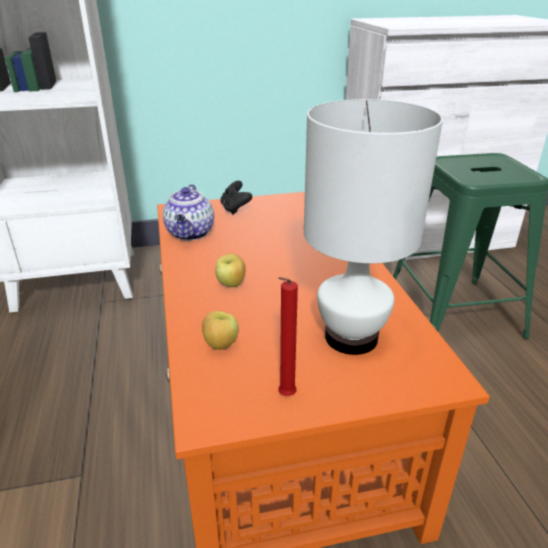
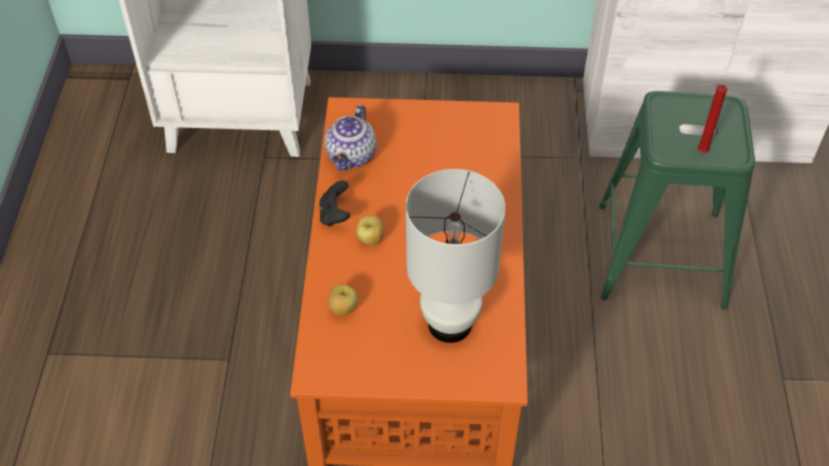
camera: 15 degrees right, 20 degrees up
black game controller [220,181,252,214] -> black game controller moved to [319,180,350,227]
red candle [278,277,298,396] -> red candle moved to [697,84,727,153]

